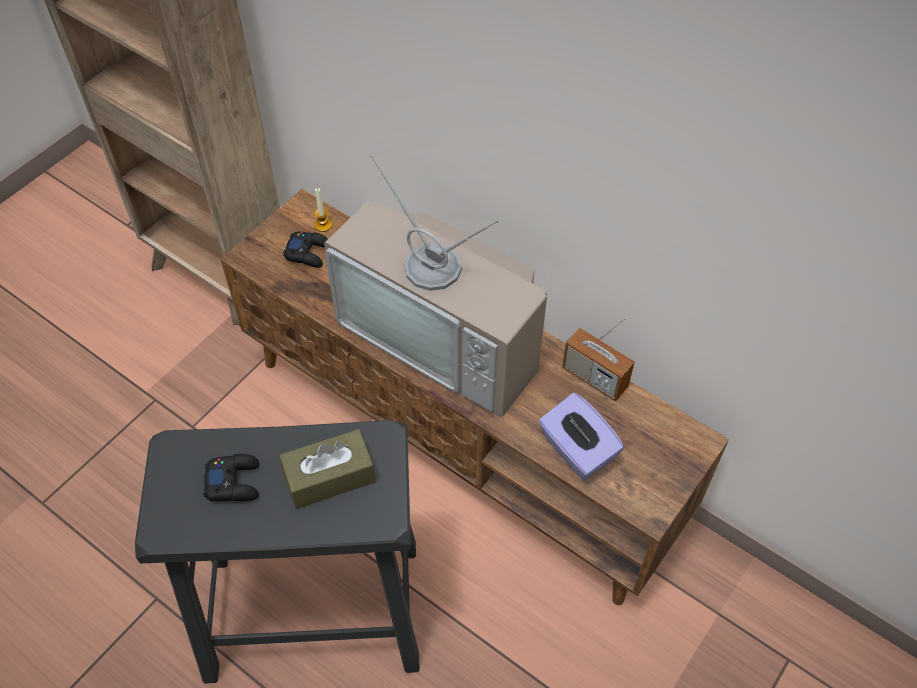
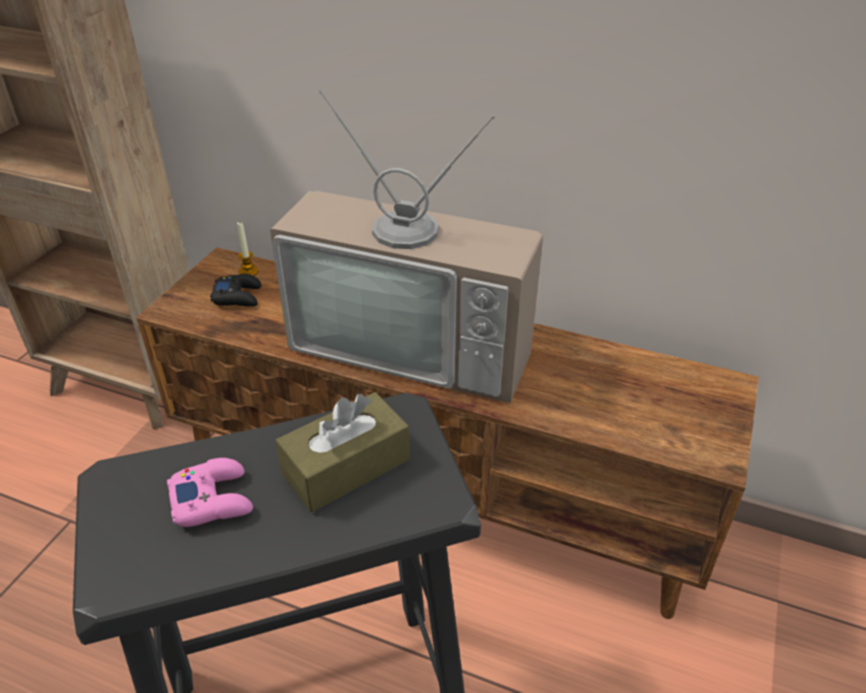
camera: 15 degrees left, 15 degrees down
black game controller [203,454,259,501] -> pink game controller [167,458,253,527]
purple tissue box [539,393,624,480] -> none
radio [562,318,635,401] -> none

